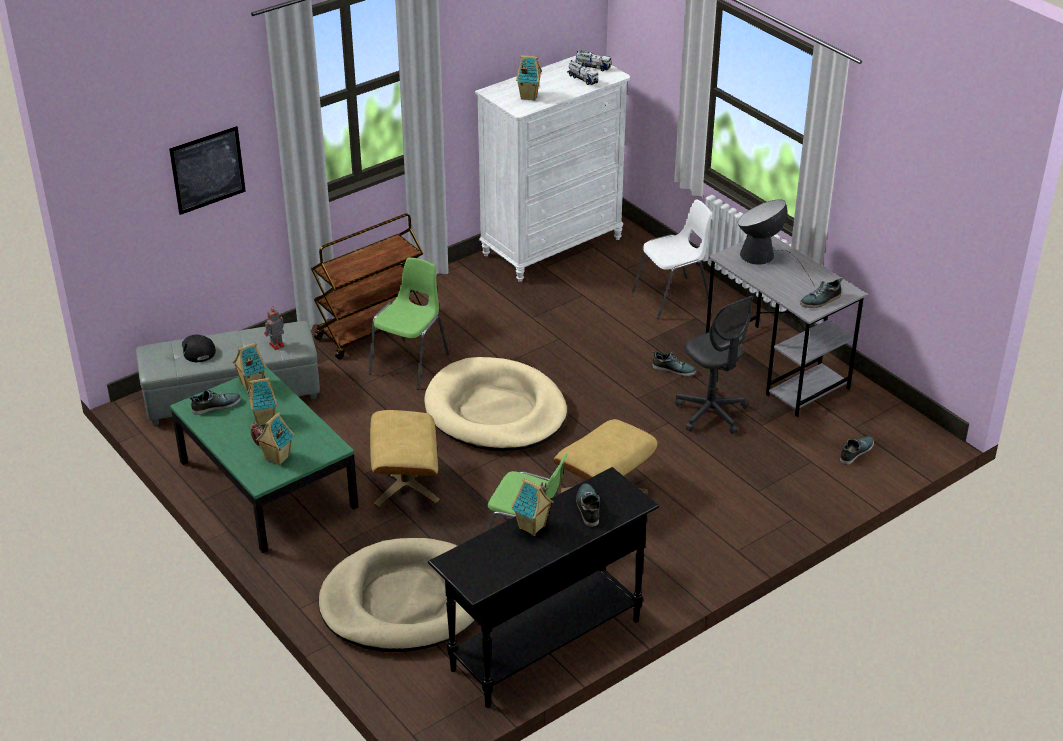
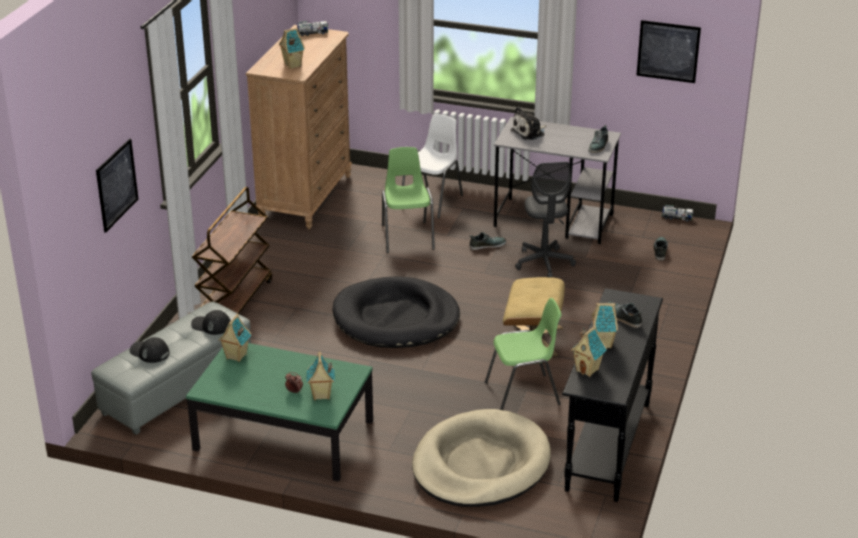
camera: 35 degrees left, 5 degrees down
shoe [189,390,241,415] -> none
toy house [247,375,277,426] -> toy house moved to [571,325,607,377]
toy robot [264,306,285,350] -> black cap [191,310,231,335]
green chair [369,258,449,390] -> green chair moved to [382,147,435,253]
beige ottoman [370,410,440,507] -> none
beige dog bed [424,357,567,451] -> black dog bed [333,276,460,348]
white dresser [475,53,630,282] -> brown dresser [246,25,352,229]
toy truck [567,60,598,85] -> toy truck moved to [661,205,694,222]
grey office chair [675,296,753,434] -> grey office chair turned 60 degrees clockwise [515,162,576,278]
table lamp [737,199,815,287] -> plush toy [510,107,547,140]
none -> picture [636,20,701,83]

